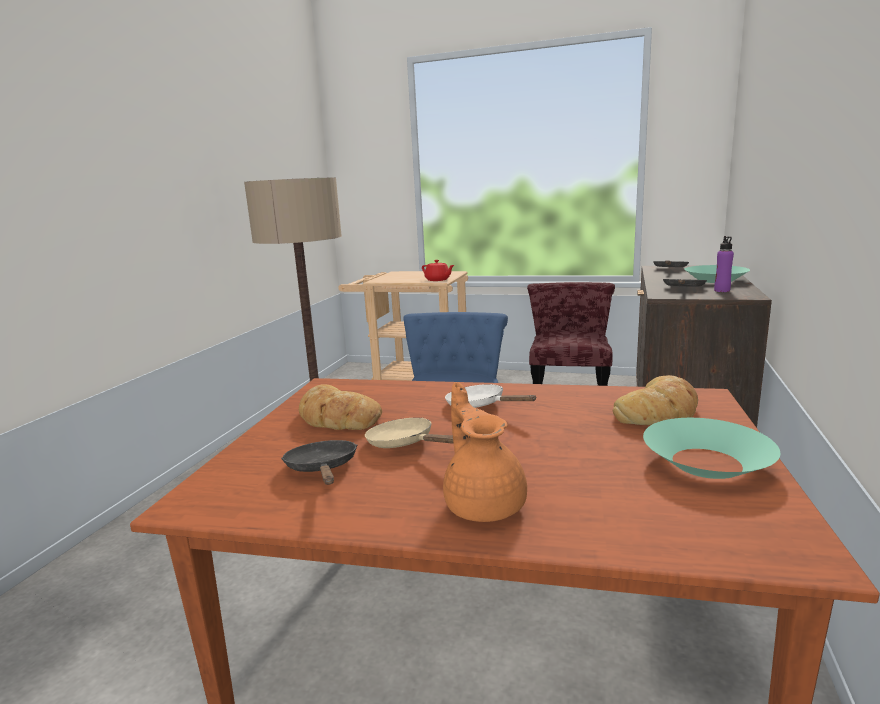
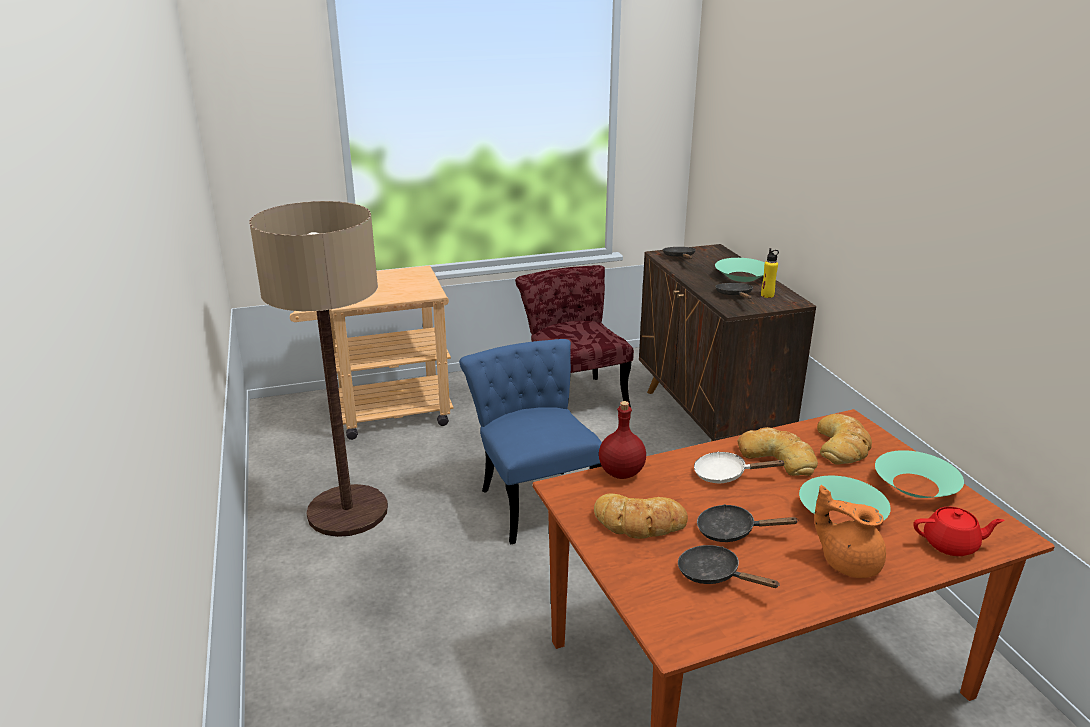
camera: 35 degrees left, 10 degrees up
beige frying pan [365,418,454,448] -> black frying pan [697,504,799,542]
red teapot [422,260,454,281] -> red teapot moved to [913,507,1004,556]
purple bottle [714,236,734,292] -> yellow bottle [761,248,779,298]
none -> red bottle [599,401,646,479]
none -> bread [738,427,818,476]
none -> turquoise bowl [799,476,891,521]

